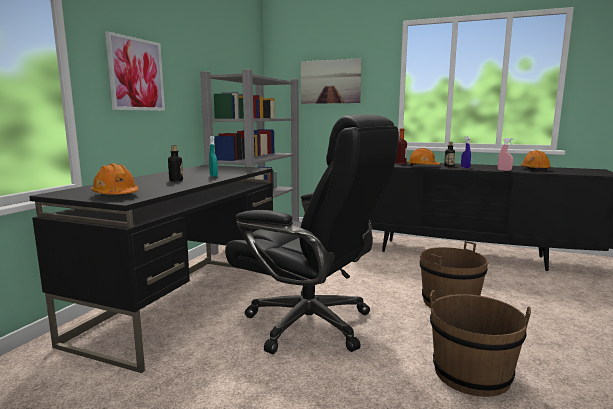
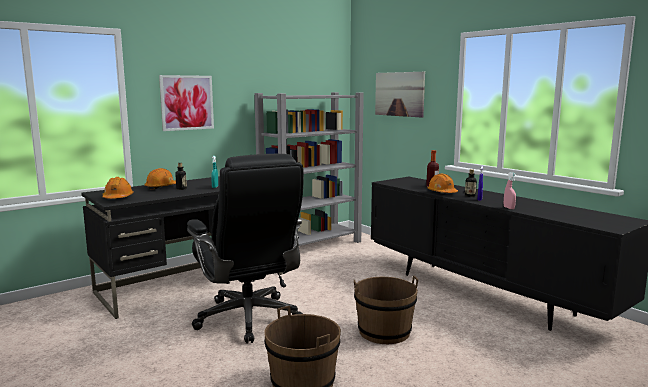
camera: 30 degrees right, 0 degrees up
orange hard hat [520,150,551,171] -> orange hard hat moved to [144,168,176,190]

